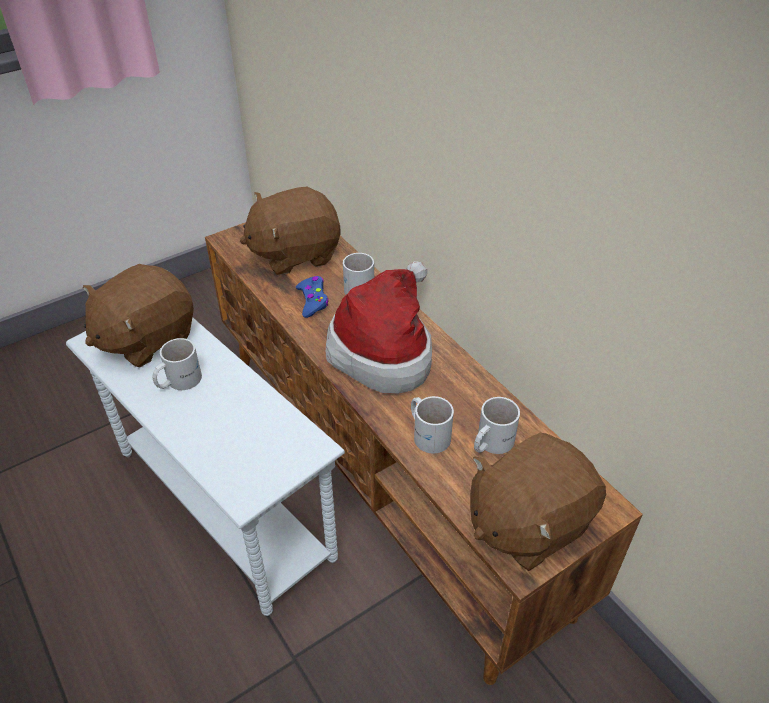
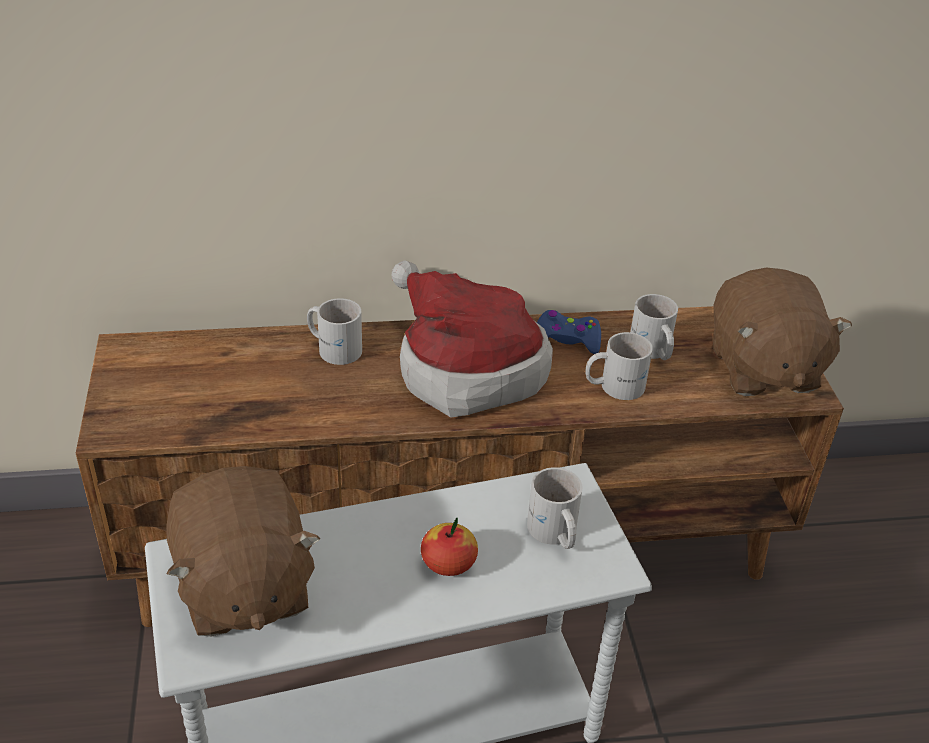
camera: 65 degrees left, 5 degrees down
white mug [152,338,202,390] -> white mug moved to [527,467,583,549]
brown plush toy [240,186,341,275] -> none
blue game controller [296,276,329,318] -> blue game controller moved to [537,310,601,354]
none -> apple [421,518,478,576]

